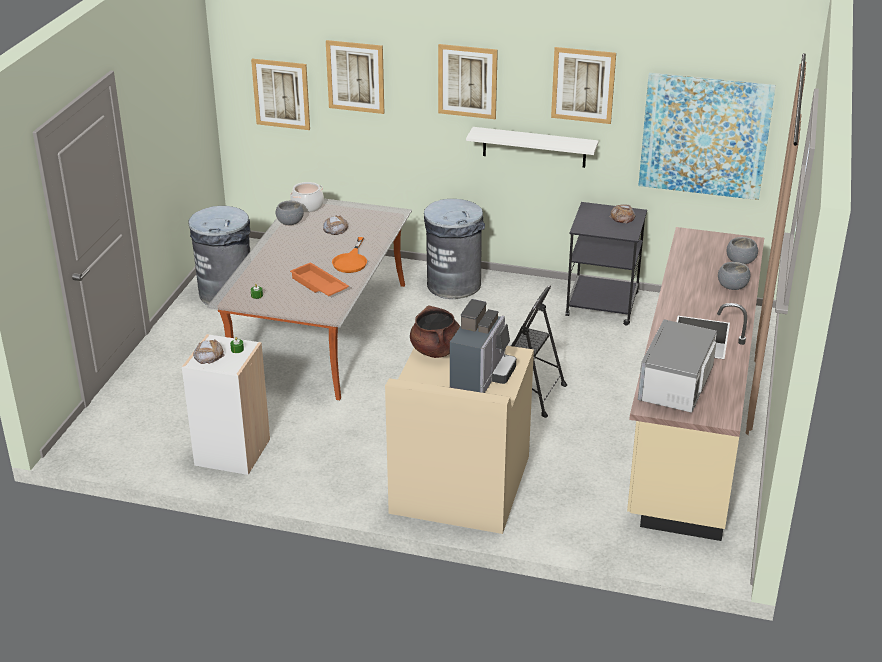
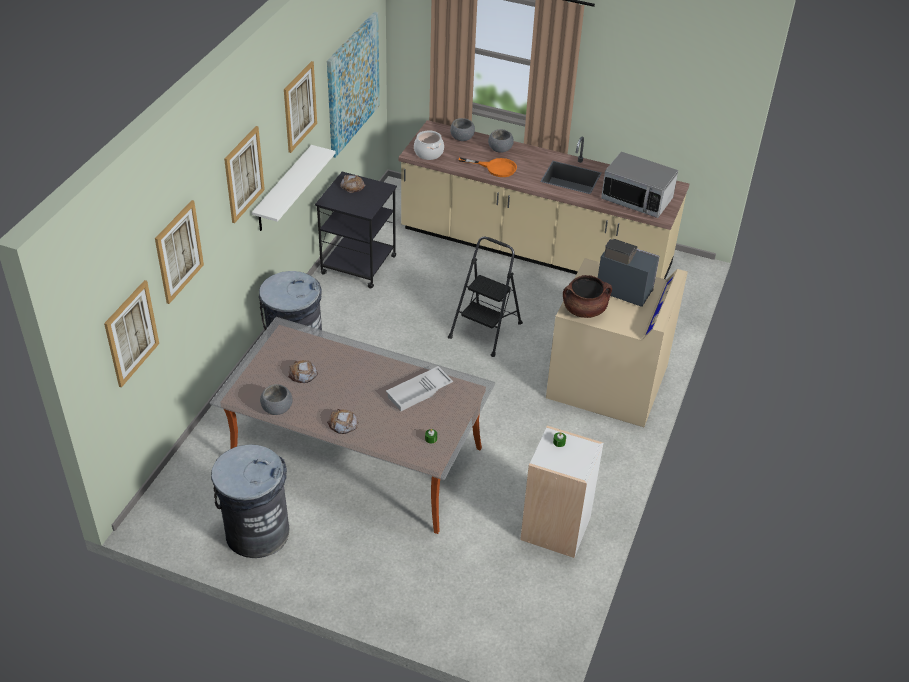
camera: 85 degrees left, 10 degrees up
bread [193,339,225,364] -> bread moved to [327,409,359,434]
cooking pot [290,182,324,212] -> cooking pot moved to [414,130,444,160]
orange tray [290,262,349,296] -> white tray [386,366,453,411]
orange frying pan [332,237,367,273] -> orange frying pan moved to [459,158,517,177]

